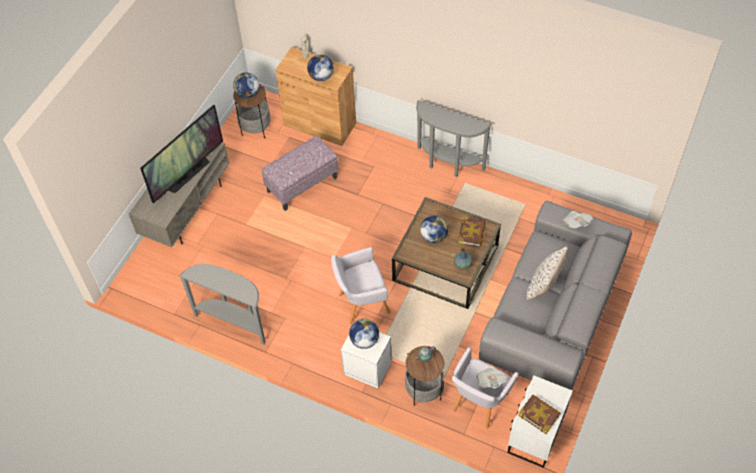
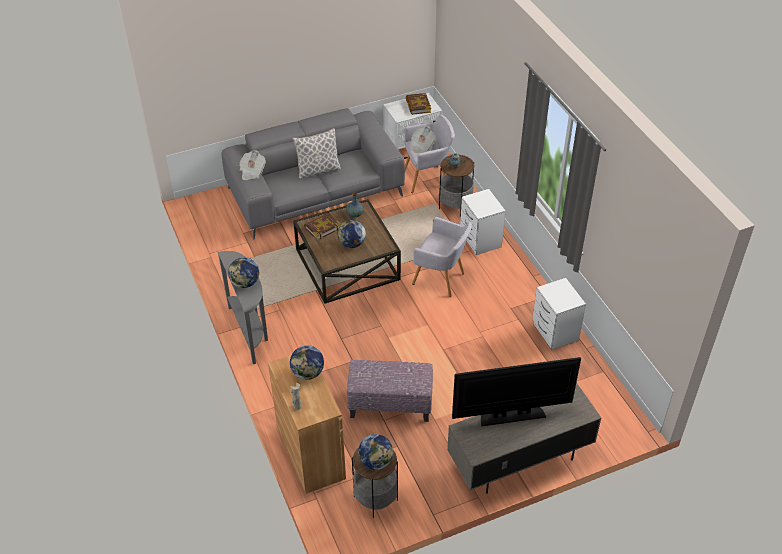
camera: 140 degrees left, 10 degrees down
grey console table [179,264,265,344] -> white nightstand [532,278,586,350]
globe [349,319,379,349] -> globe moved to [228,257,259,288]

